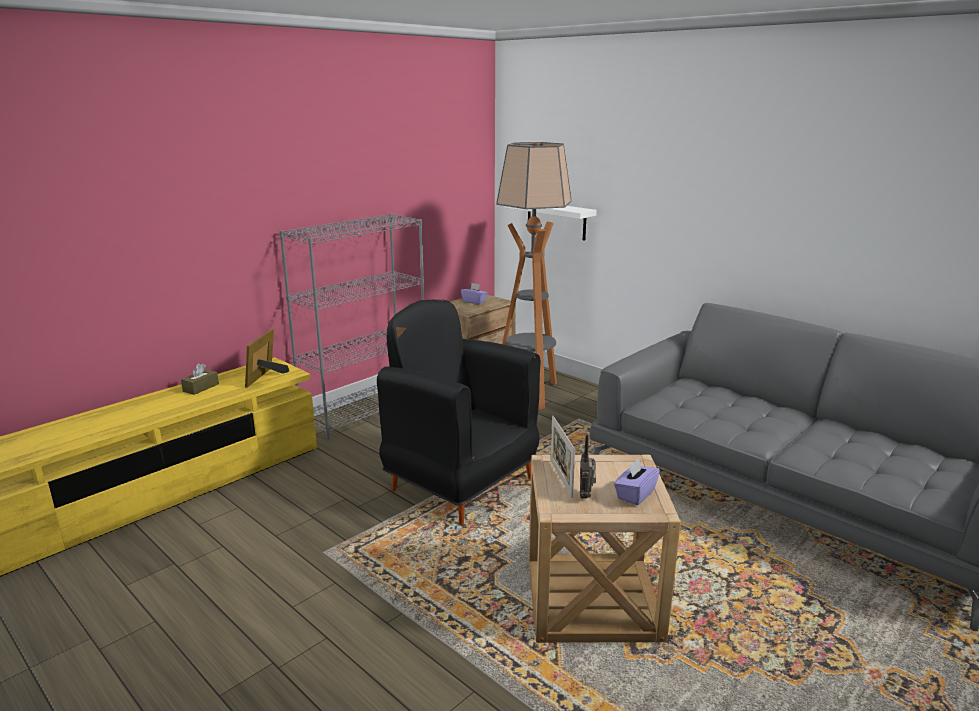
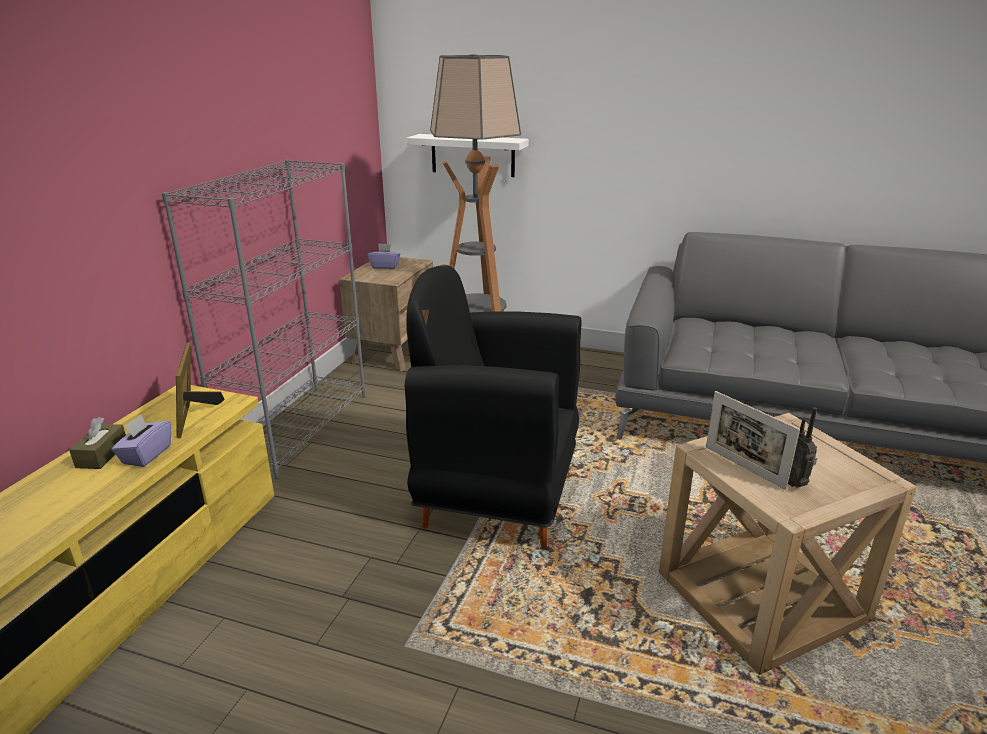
camera: 25 degrees left, 5 degrees up
purple tissue box [614,458,660,505] -> purple tissue box moved to [111,415,171,467]

